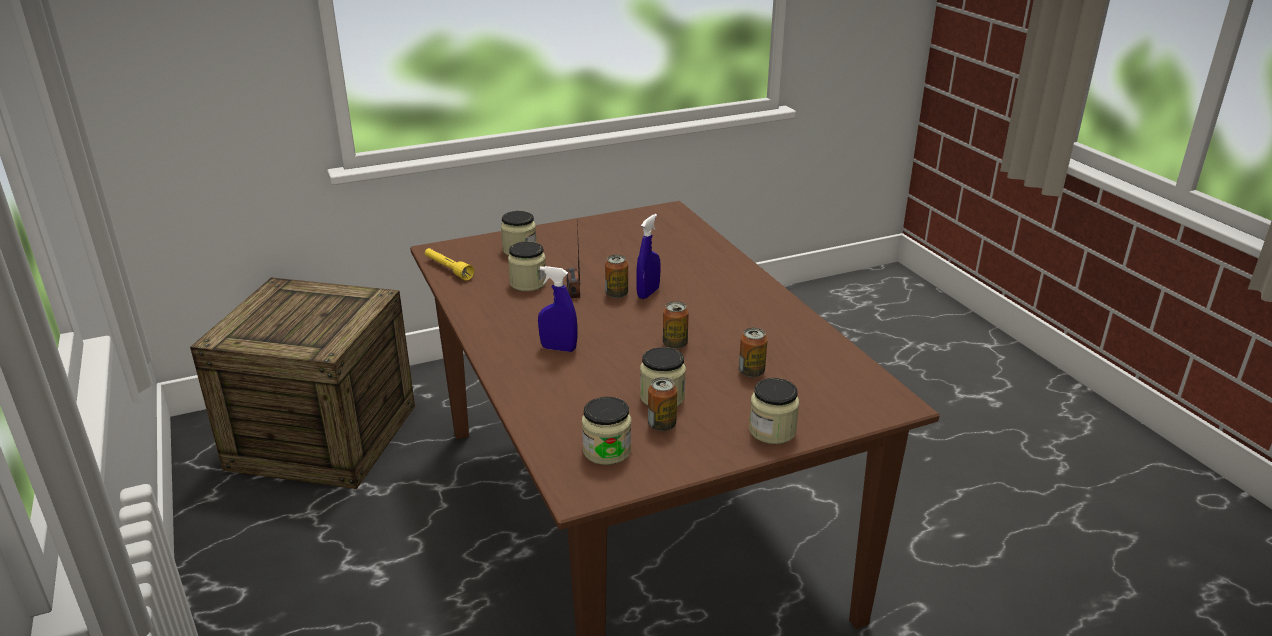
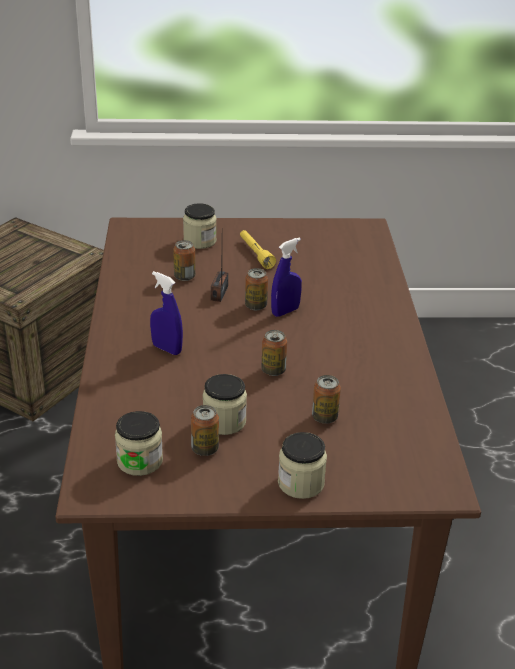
camera: 20 degrees right, 5 degrees up
yellow flashlight [425,248,474,281] -> yellow flashlight moved to [240,230,276,269]
jar [508,241,547,291] -> can [173,240,195,281]

